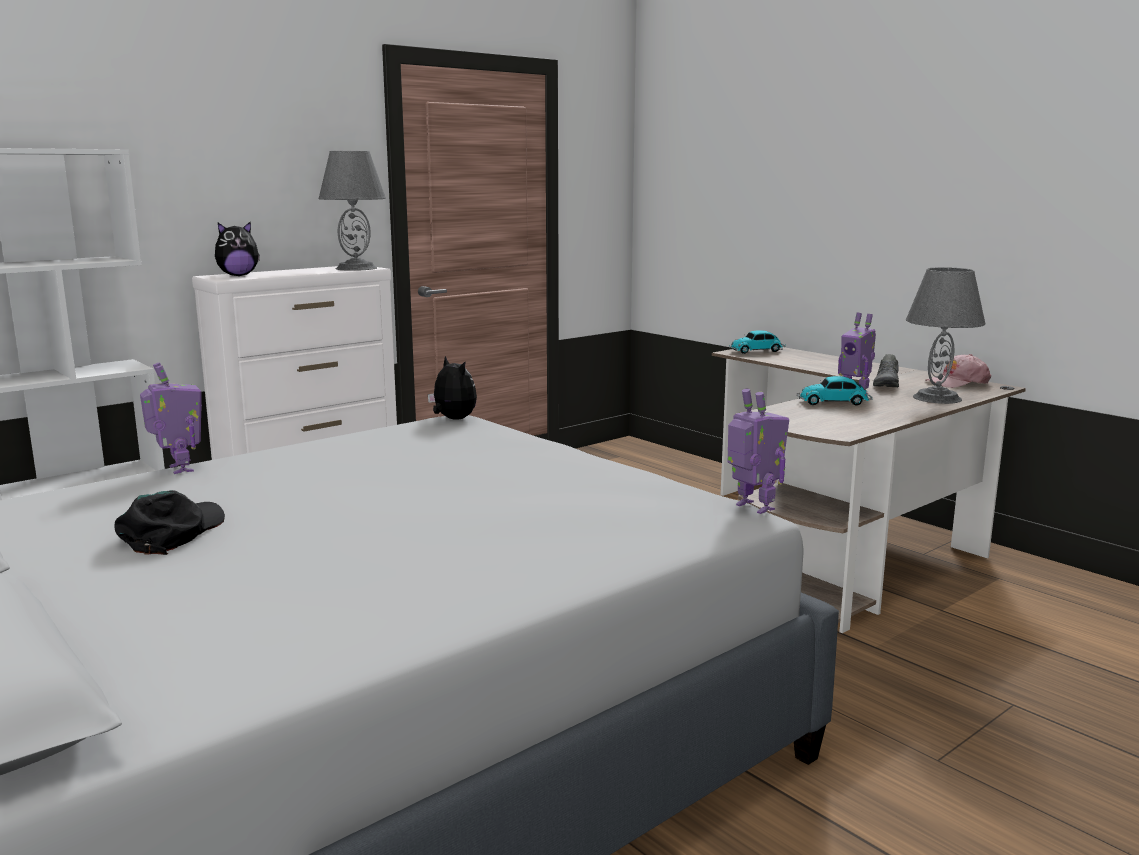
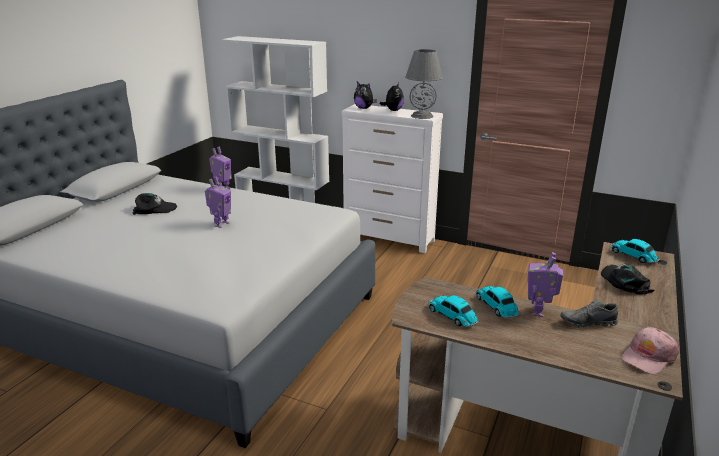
camera: 65 degrees right, 10 degrees up
plush toy [428,356,477,419] -> plush toy moved to [380,83,404,111]
toy robot [728,389,789,514] -> toy robot moved to [205,177,231,228]
grey table lamp [906,267,986,404] -> none
pink cap [926,354,991,388] -> pink cap turned 90 degrees counterclockwise [621,327,679,374]
none -> toy car [427,295,480,327]
none -> black cap [601,264,654,295]

